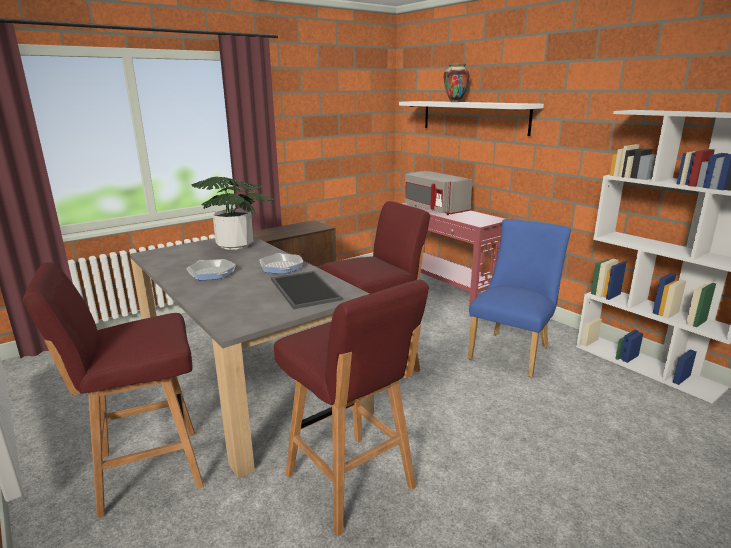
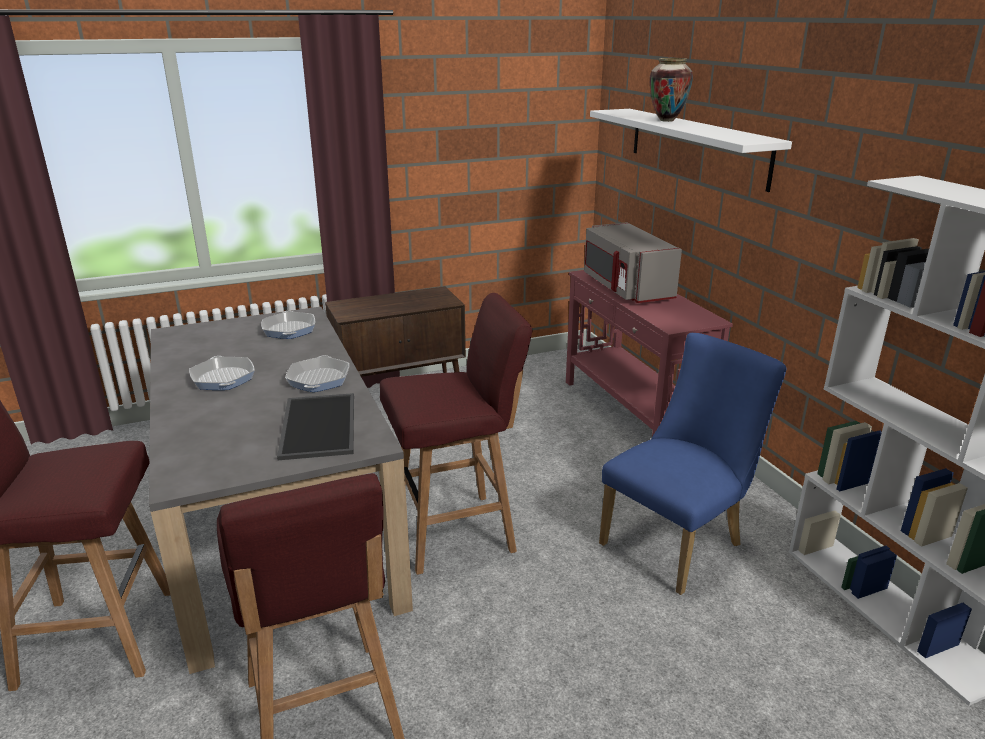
camera: 15 degrees right, 5 degrees up
potted plant [192,176,275,250] -> frying pan [261,311,315,339]

